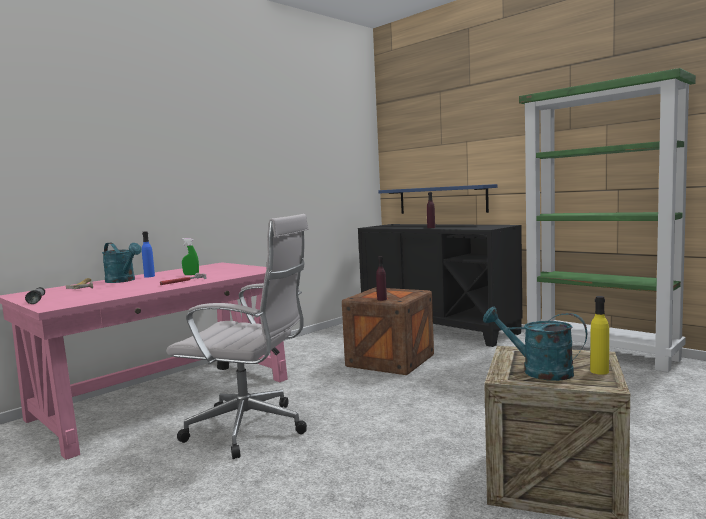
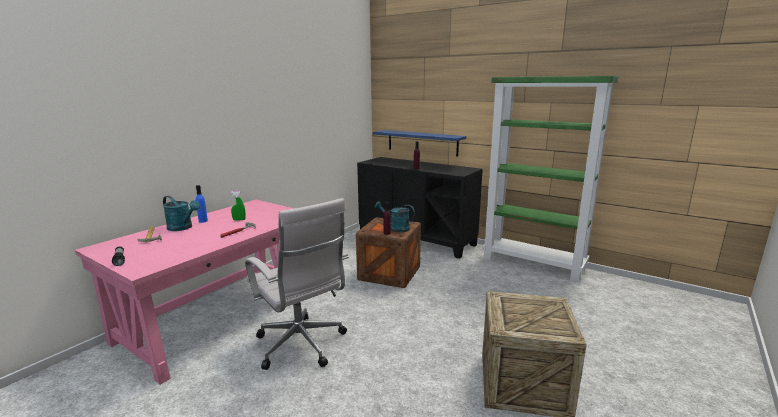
camera: 10 degrees left, 10 degrees up
white office chair [166,214,308,459] -> white office chair turned 45 degrees clockwise [245,198,349,370]
turquoise watering can [483,307,587,381] -> turquoise watering can moved to [375,201,415,232]
yellow bottle [590,296,609,375] -> none

